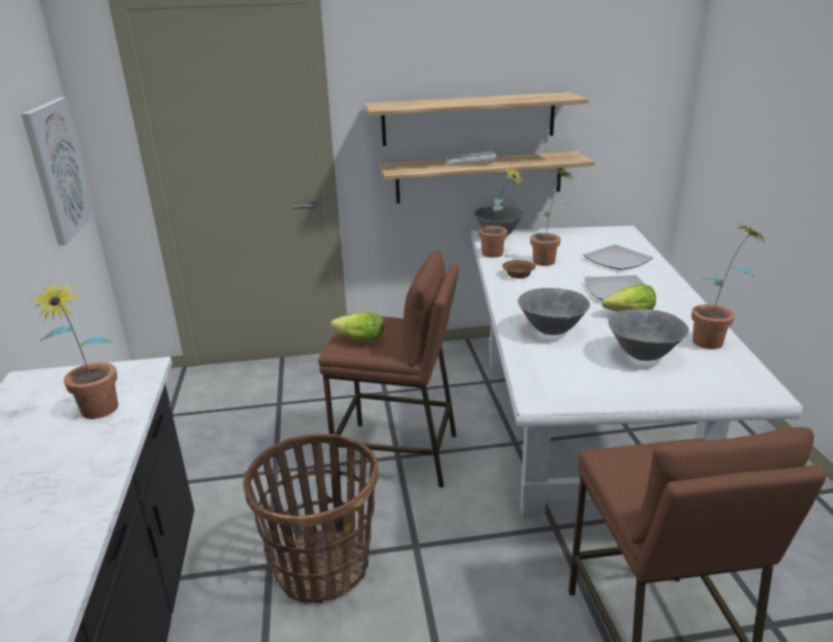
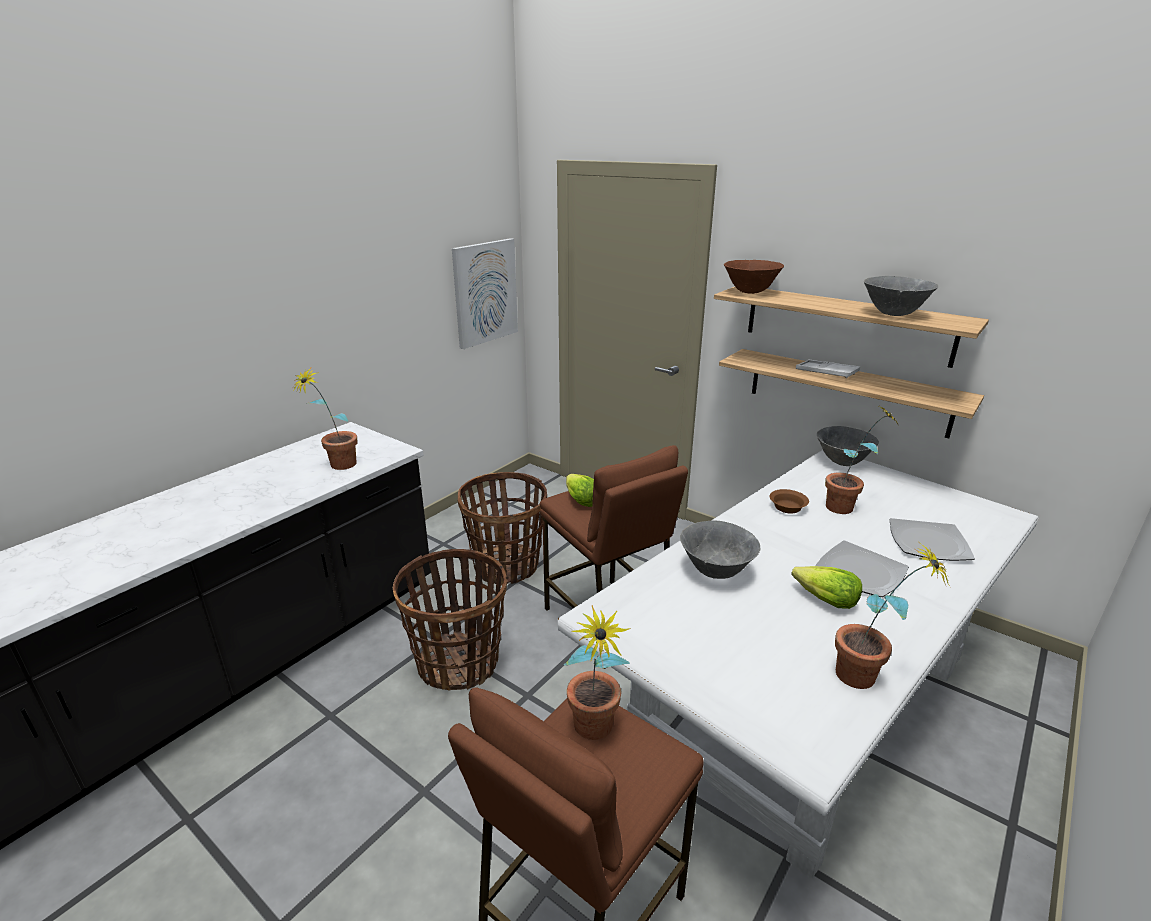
camera: 45 degrees right, 0 degrees up
potted plant [478,167,524,258] -> potted plant moved to [564,605,632,740]
grey bowl [608,309,689,361] -> grey bowl moved to [864,276,938,316]
none -> basket [458,472,547,586]
none -> brown bowl [724,260,784,294]

